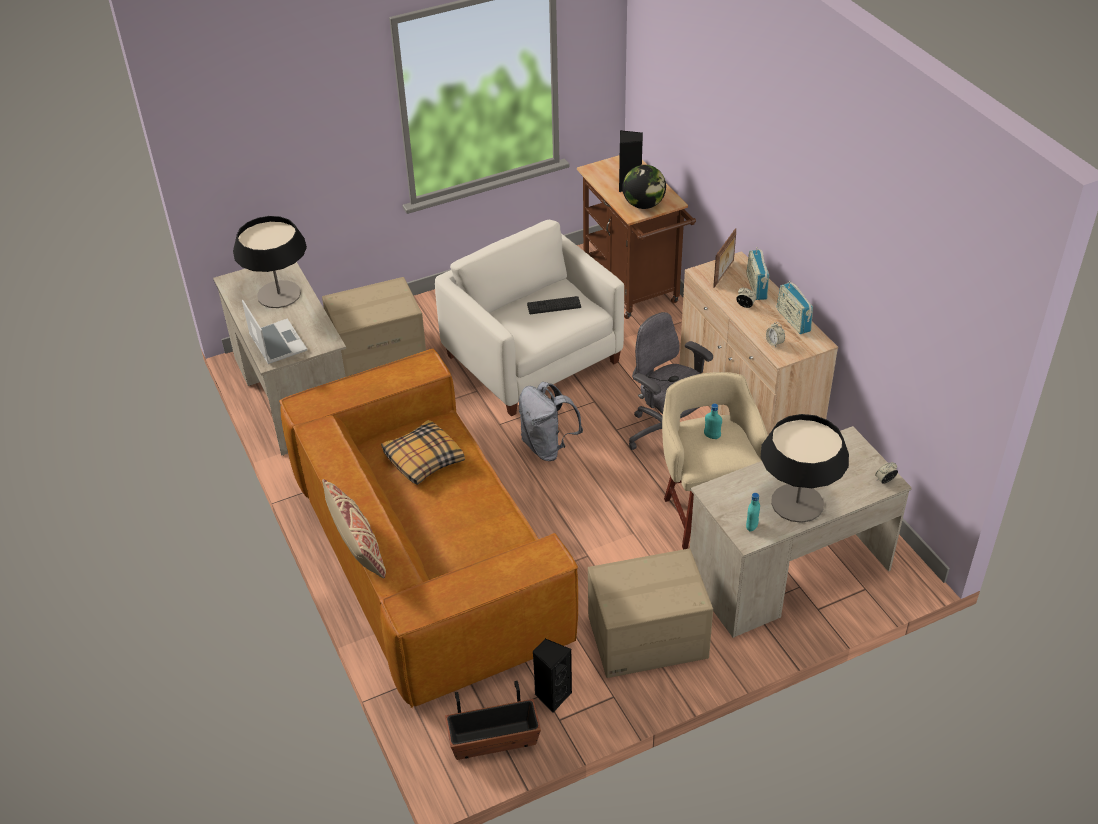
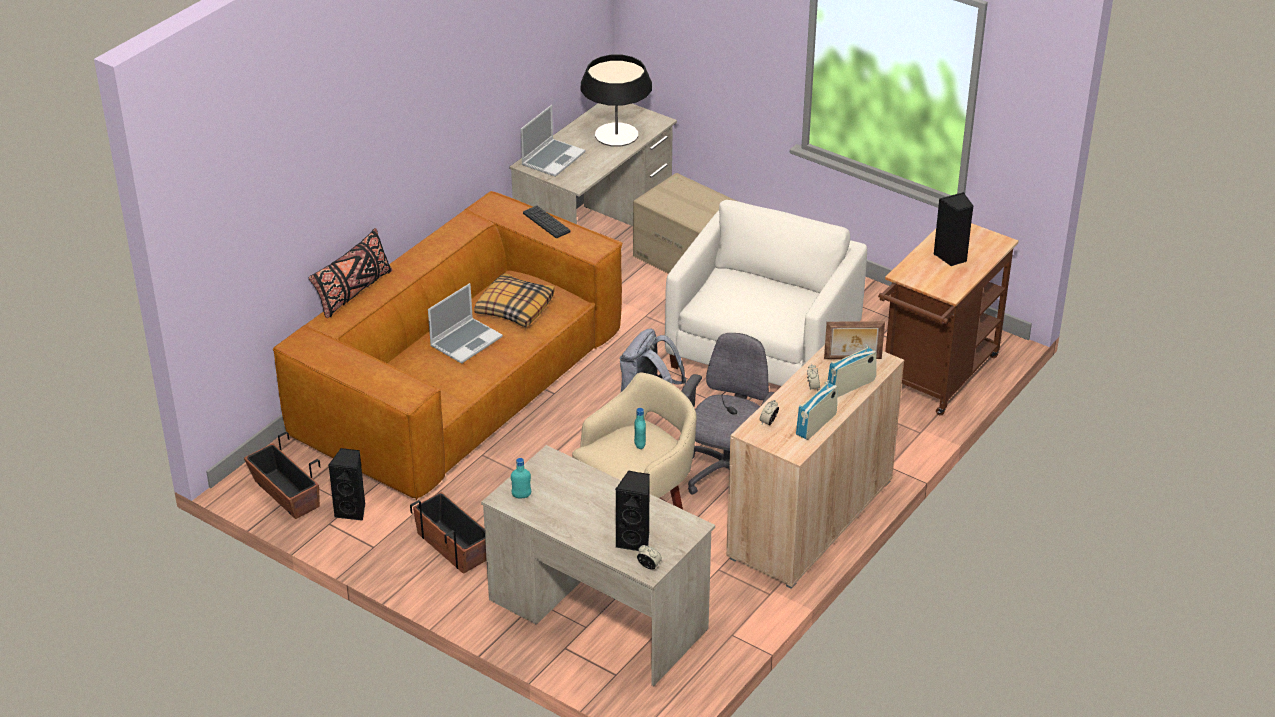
camera: 60 degrees right, 5 degrees down
beige pillow [322,479,386,578] -> black pillow [309,228,392,318]
keyboard [527,296,581,314] -> keyboard moved to [523,205,571,238]
cardboard box [588,548,713,678] -> planter [410,492,487,574]
globe [622,165,666,209] -> none
table lamp [761,414,849,523] -> none
none -> laptop [428,283,503,364]
none -> black speaker [615,470,650,551]

